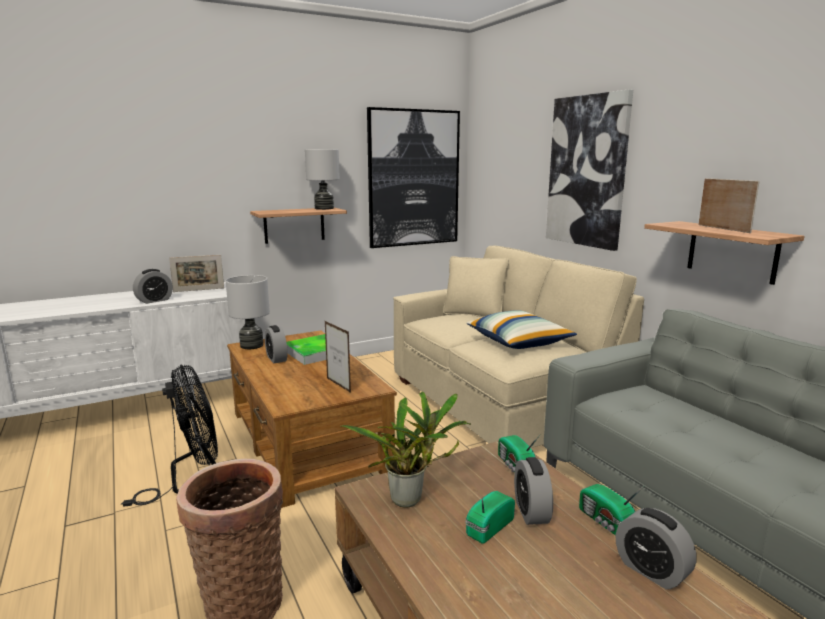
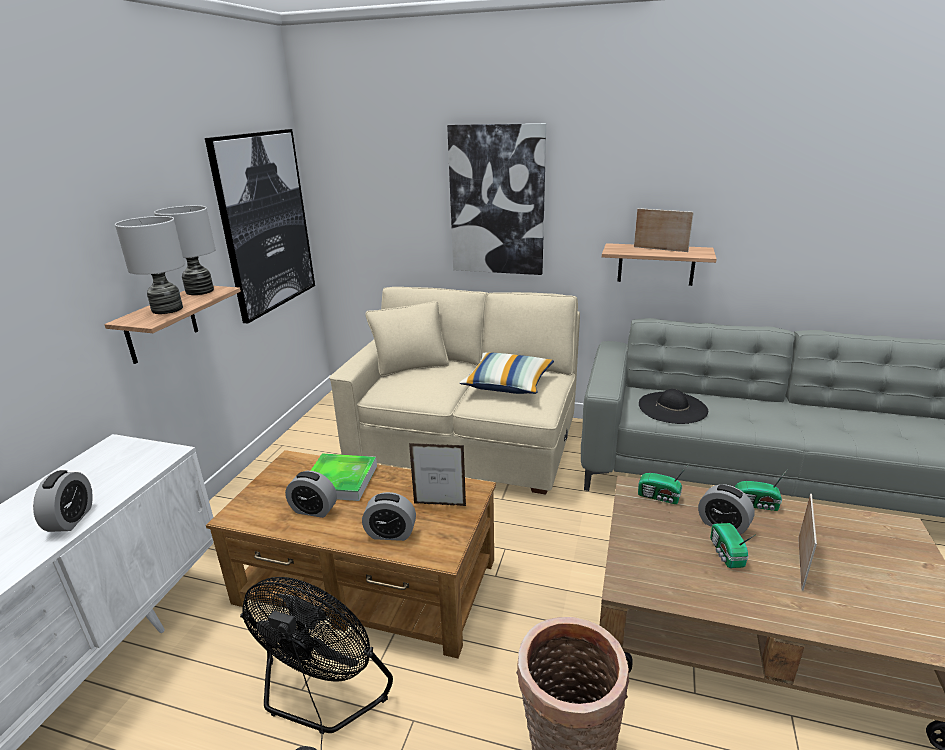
camera: 45 degrees left, 10 degrees up
picture frame [169,255,224,292] -> picture frame moved to [798,494,817,591]
grey table lamp [226,275,270,349] -> grey table lamp moved to [115,216,185,314]
potted plant [340,392,471,508] -> none
alarm clock [616,508,696,590] -> alarm clock moved to [362,492,416,541]
none -> black hat [639,389,708,424]

